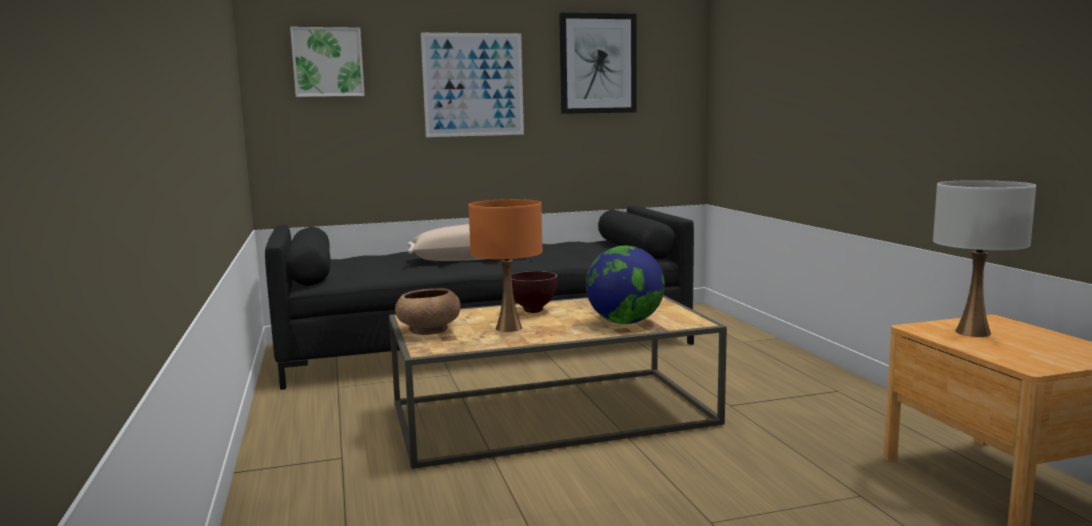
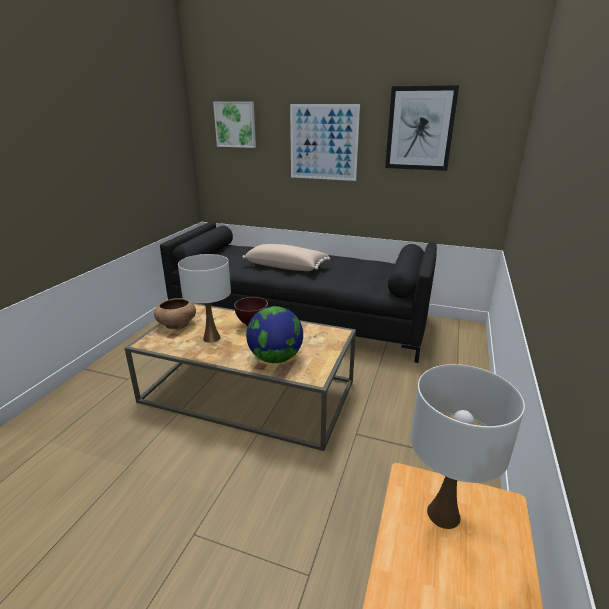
camera: 35 degrees right, 15 degrees up
orange table lamp [469,199,542,332] -> white table lamp [178,254,231,343]

